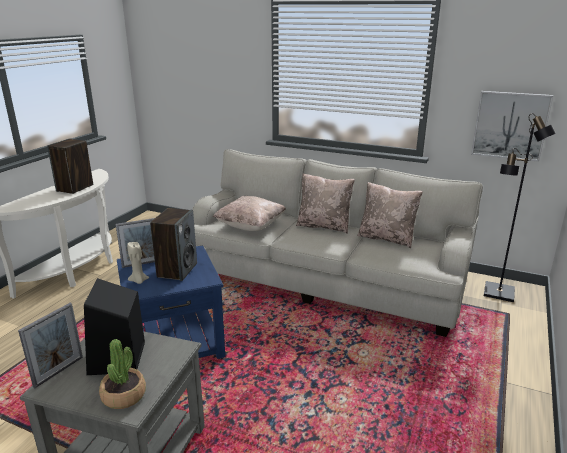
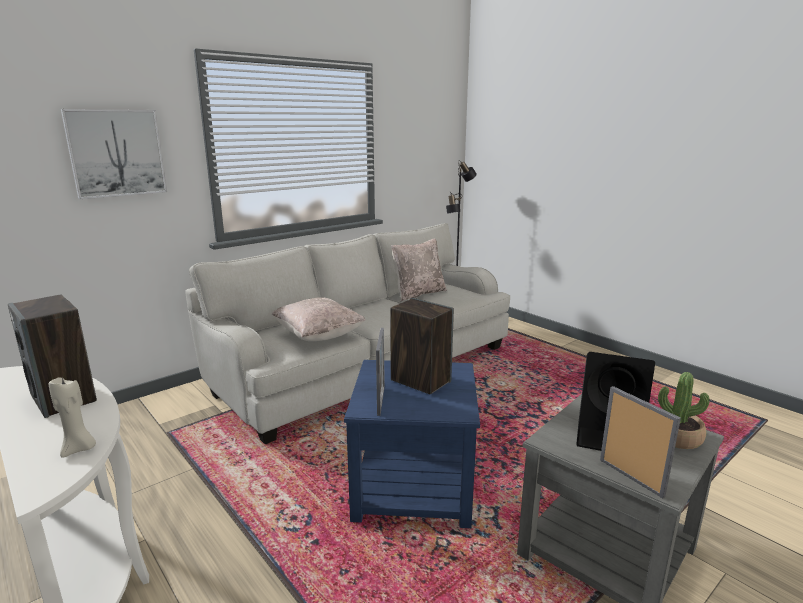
camera: 65 degrees left, 5 degrees down
beige candle [127,242,149,284] -> beige candle moved to [49,377,96,458]
beige pillow [296,173,355,234] -> none
picture [471,91,553,162] -> picture moved to [61,109,167,199]

